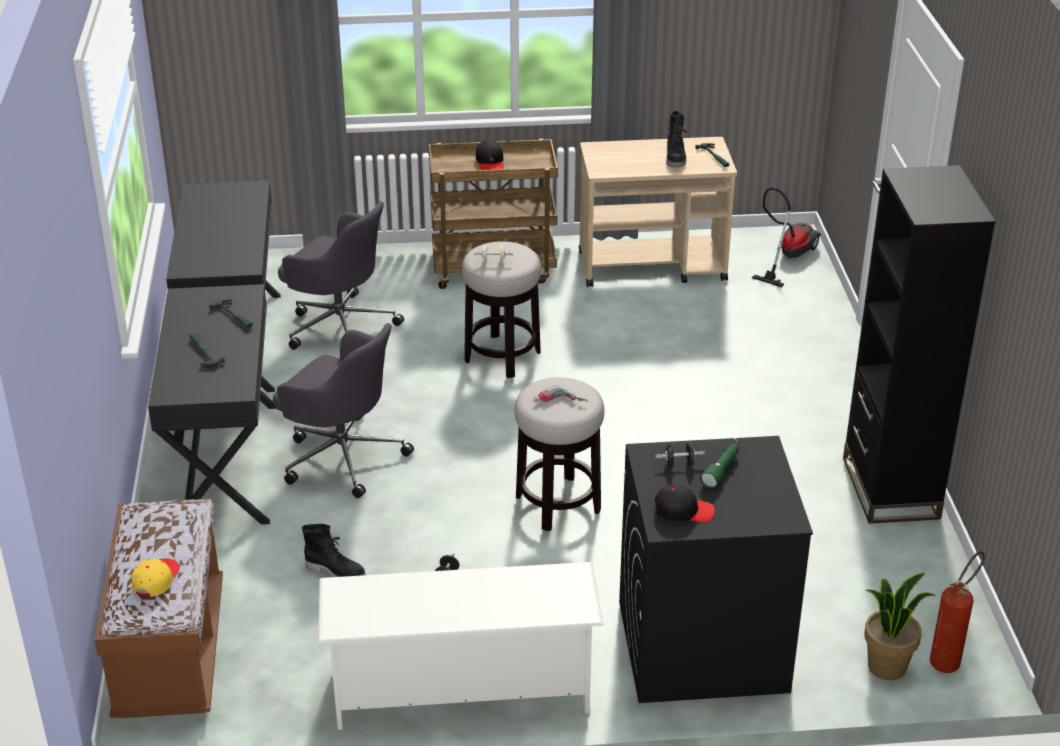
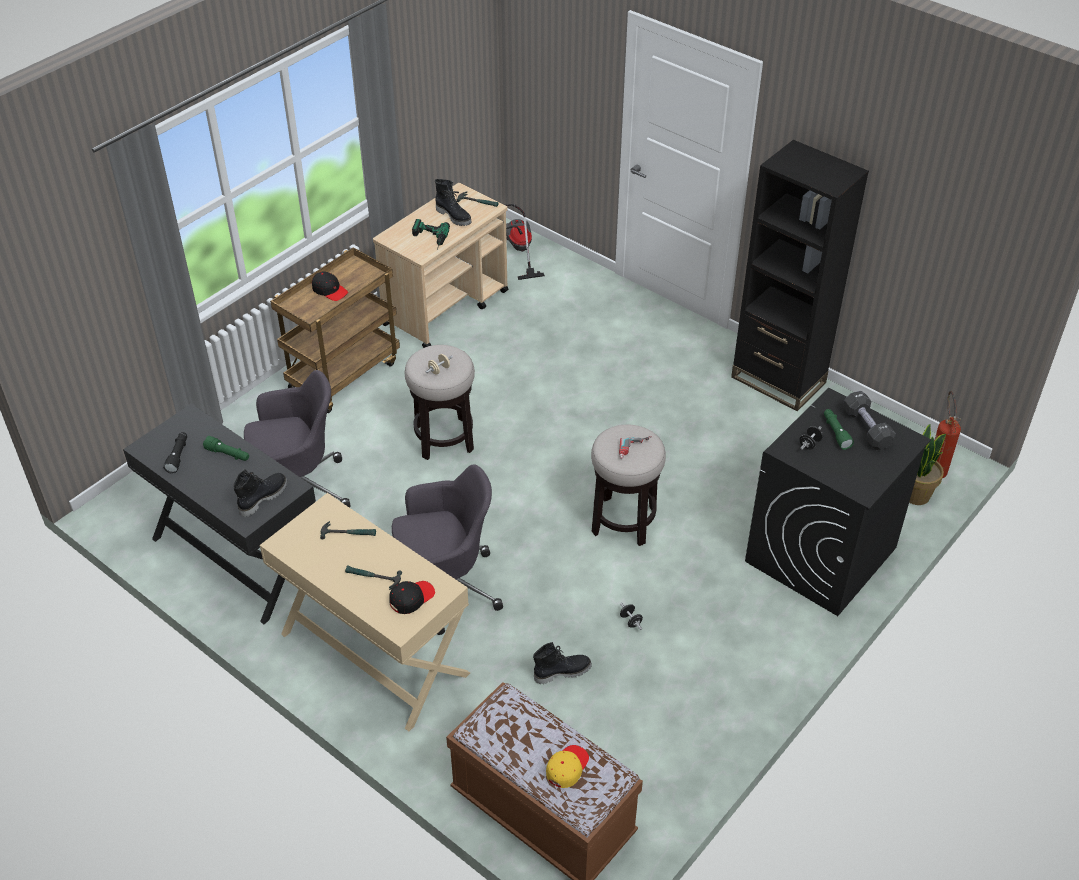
camera: 45 degrees left, 10 degrees up
yellow cap [131,558,180,597] -> yellow cap turned 60 degrees clockwise [546,745,589,788]
black desk [148,284,276,525] -> beige desk [260,493,470,731]
white shoe rack [318,562,603,730] -> none
black cap [655,485,715,522] -> black cap moved to [389,581,435,614]
none -> black flashlight [163,432,187,473]
none -> green flashlight [203,436,249,461]
none -> black boot [233,469,288,517]
none -> power drill [412,219,450,250]
none -> black dumbbell [843,391,896,450]

